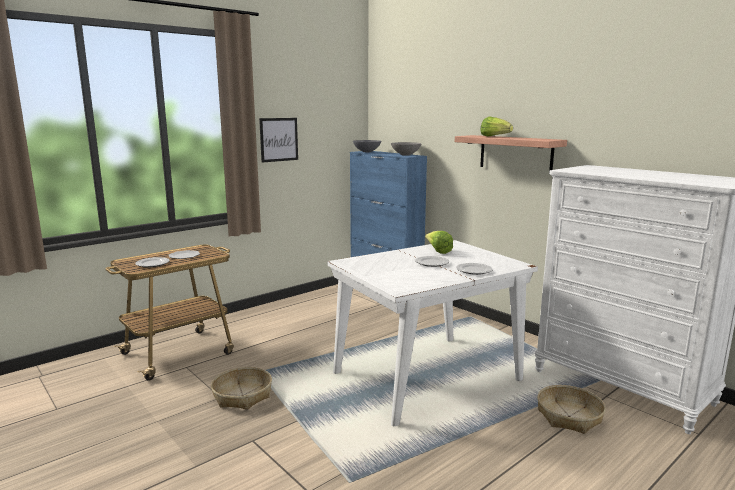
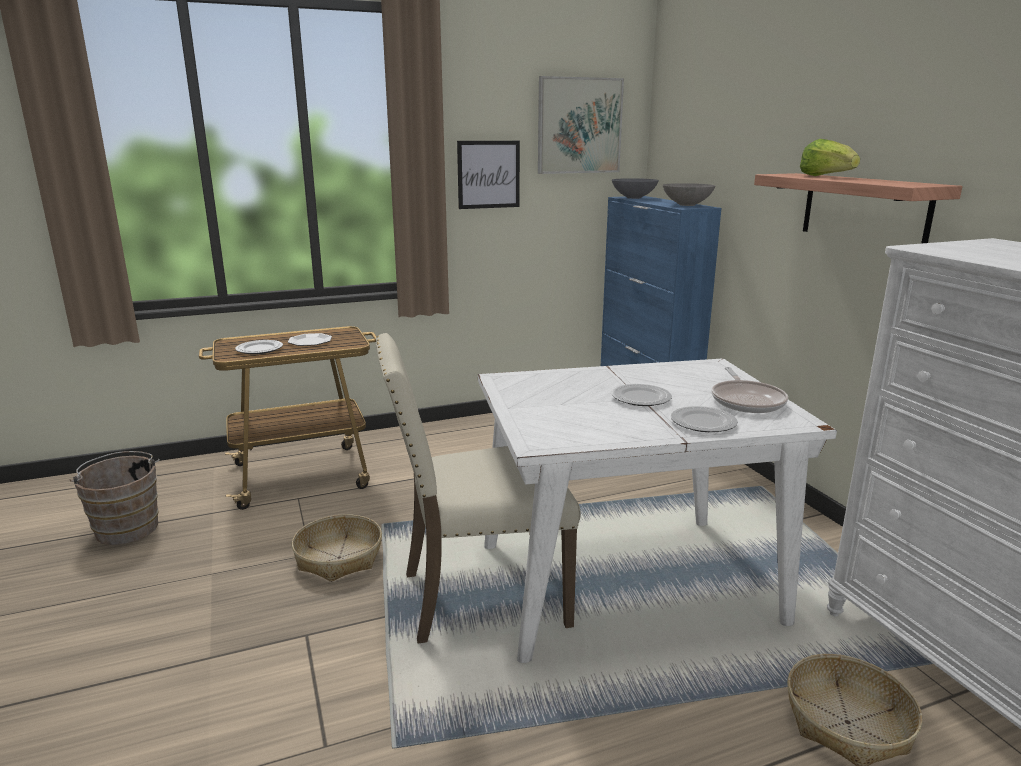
camera: 20 degrees right, 5 degrees up
lettuce [425,231,453,254] -> none
none -> brown bucket [69,451,160,545]
none -> beige chair [376,333,581,644]
none -> picture [538,76,624,174]
none -> frying pan [712,367,788,413]

